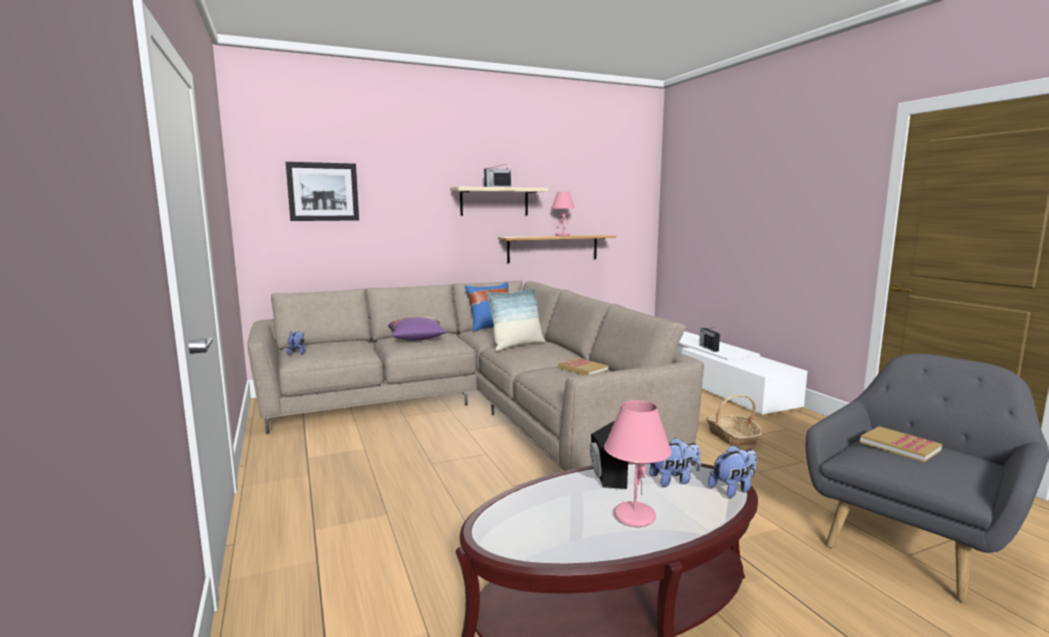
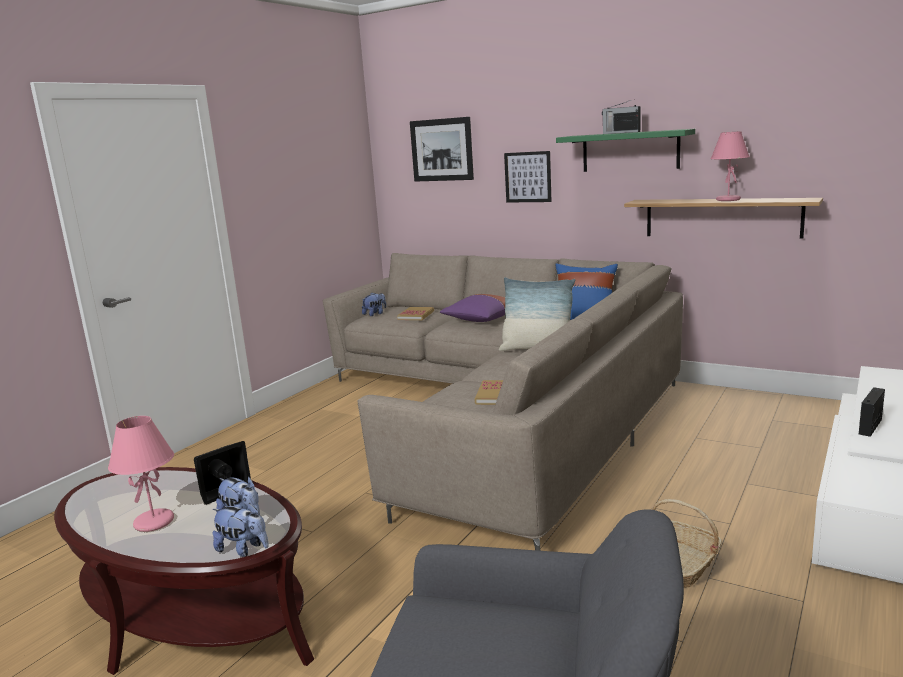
camera: 55 degrees right, 5 degrees up
beige shelf [450,187,548,216] -> green shelf [556,129,695,172]
book [860,426,942,462] -> book moved to [397,307,434,320]
none -> picture [504,151,552,203]

